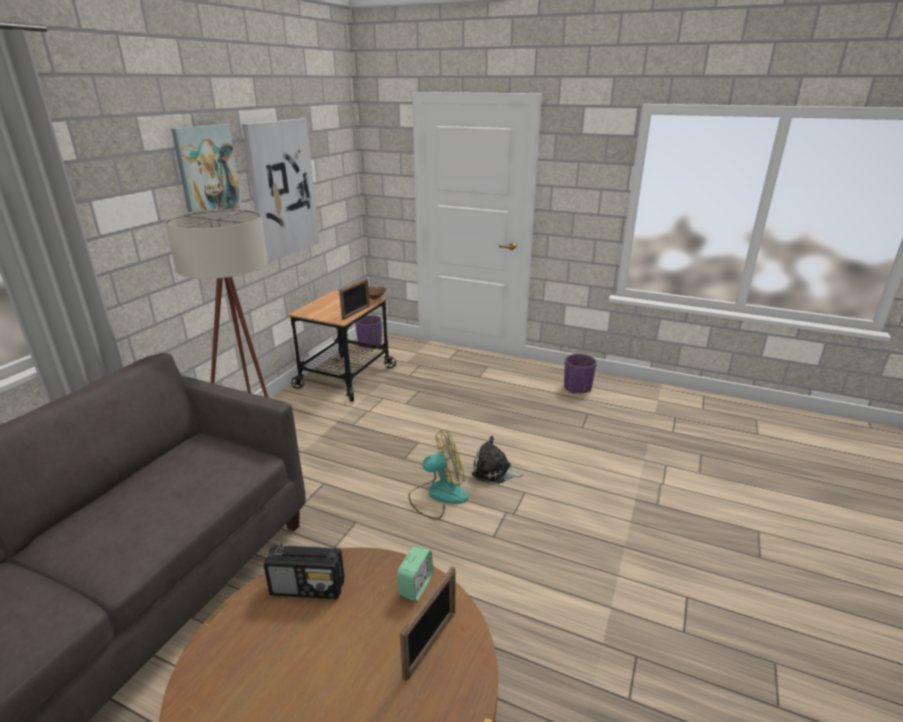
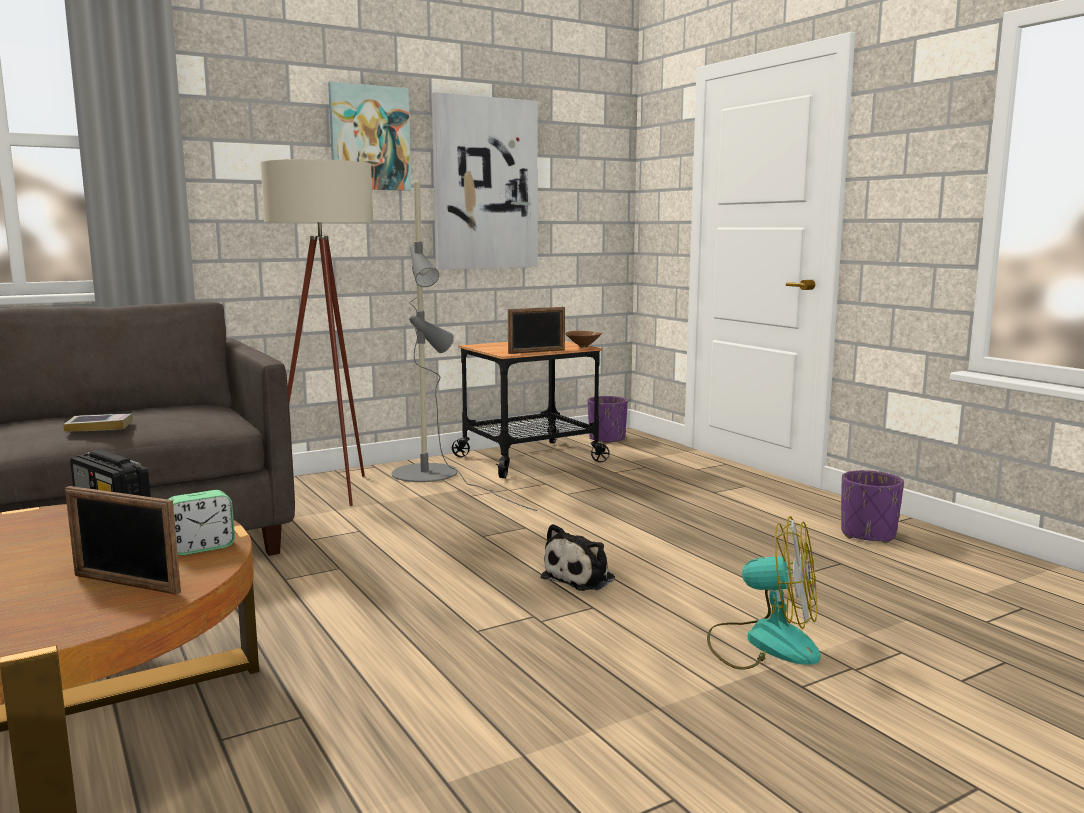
camera: 35 degrees right, 15 degrees down
picture frame [400,566,456,681] -> picture frame turned 45 degrees clockwise [65,486,181,595]
fan [408,430,469,520] -> fan moved to [707,516,821,670]
plush toy [472,436,524,484] -> plush toy turned 105 degrees counterclockwise [541,524,615,591]
none -> book [63,413,133,432]
none -> grey floor lamp [392,180,537,511]

